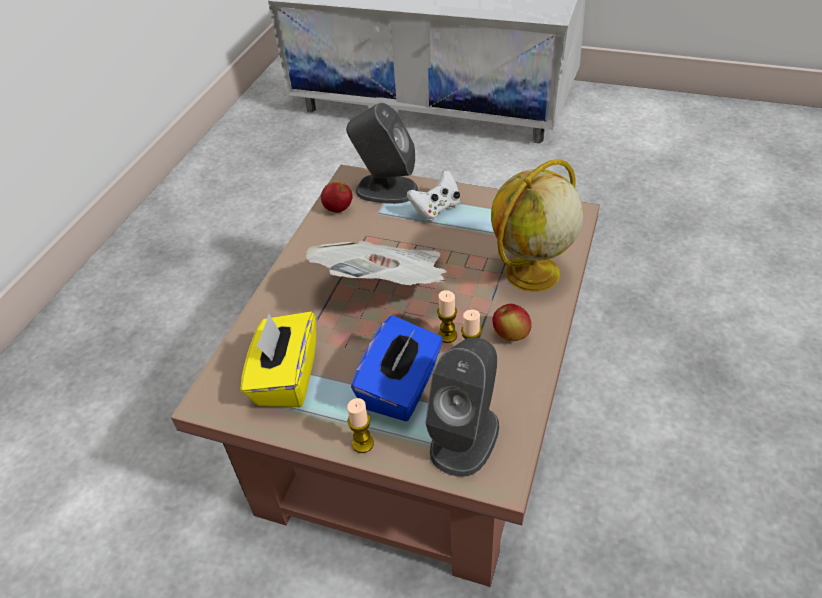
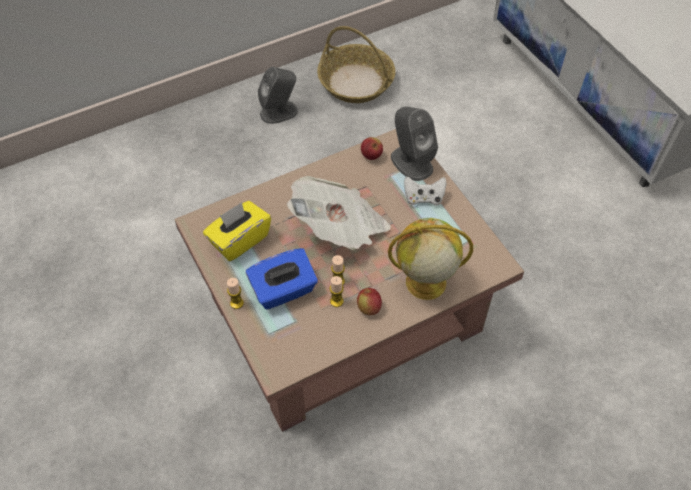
camera: 40 degrees right, 10 degrees up
grey speaker [426,337,499,477] -> grey speaker moved to [258,67,298,124]
none -> basket [317,26,395,103]

